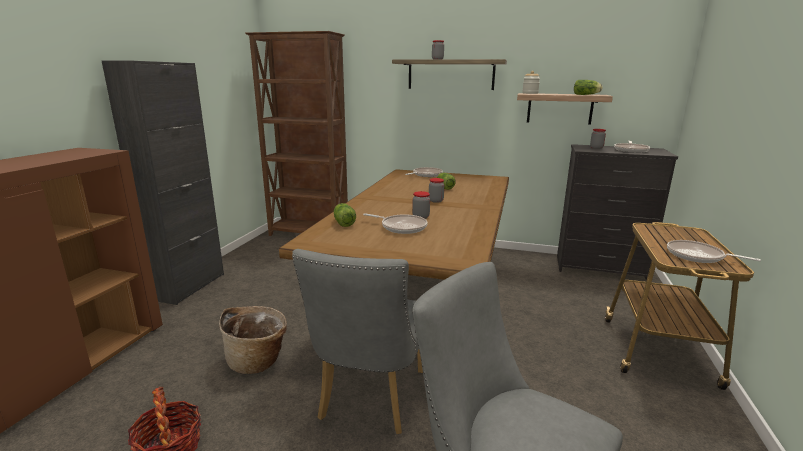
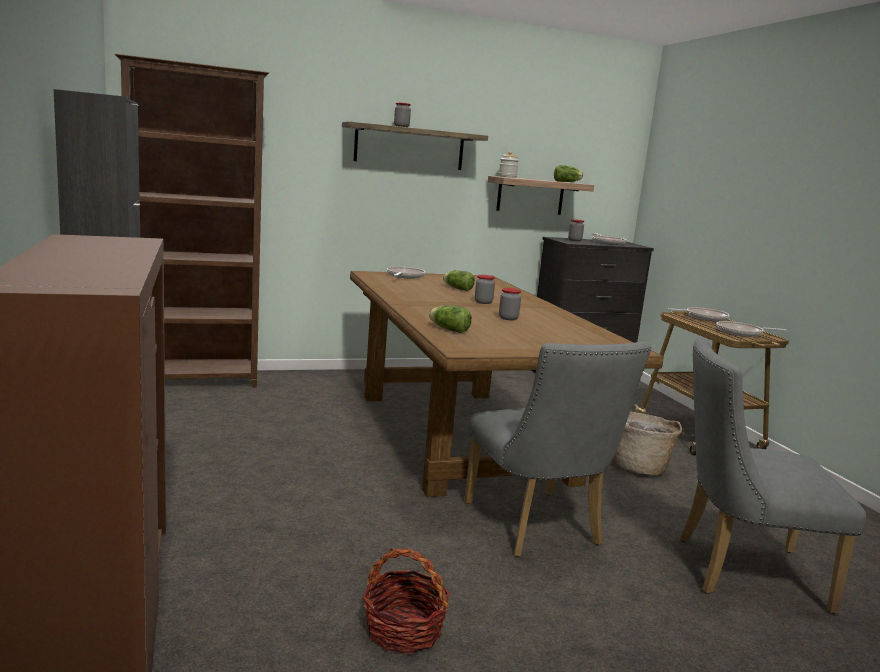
camera: 35 degrees left, 5 degrees down
basket [219,306,287,374] -> basket moved to [613,412,682,476]
frying pan [363,213,428,234] -> frying pan moved to [667,307,730,321]

